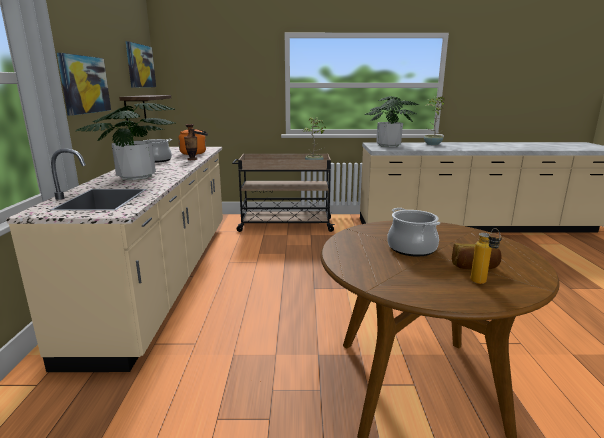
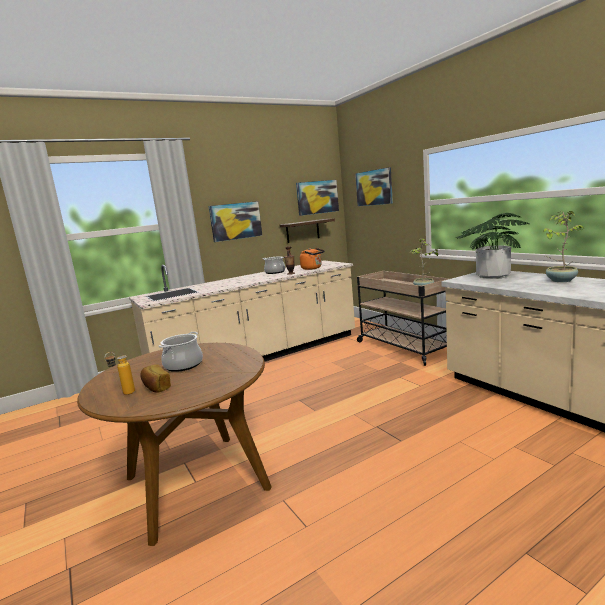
camera: 60 degrees right, 5 degrees down
potted plant [76,103,175,180] -> none
none -> picture [355,167,393,206]

